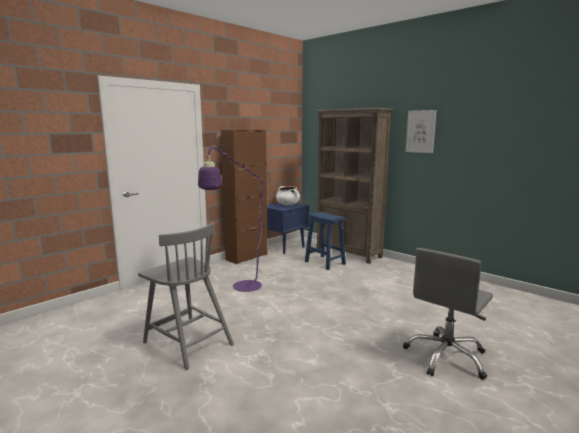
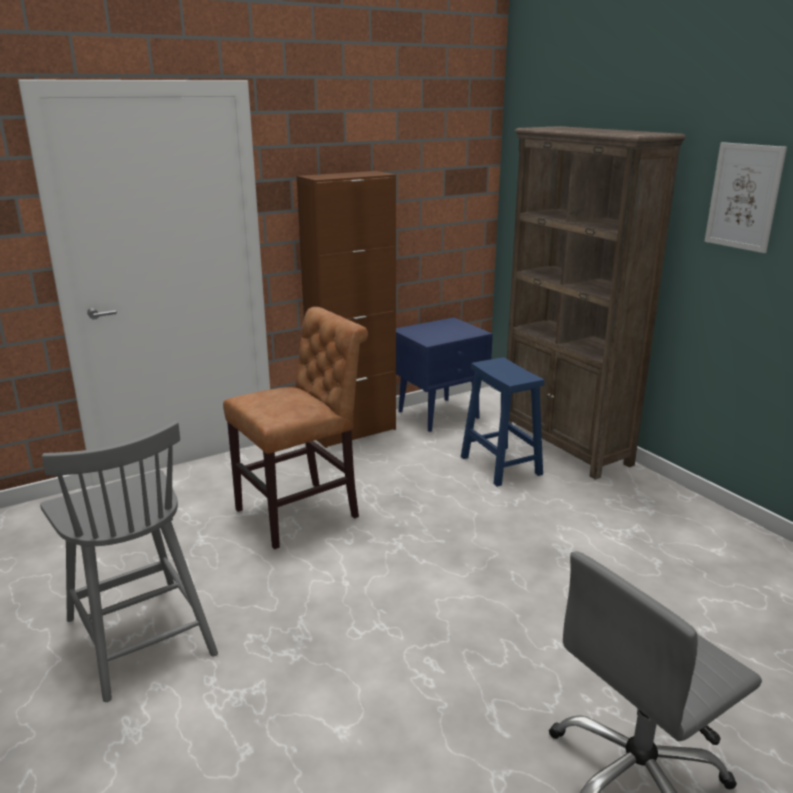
camera: 15 degrees right, 10 degrees up
purple floor lamp [198,145,296,292] -> brown chair [223,307,368,549]
white cooking pot [276,186,300,206] -> none

